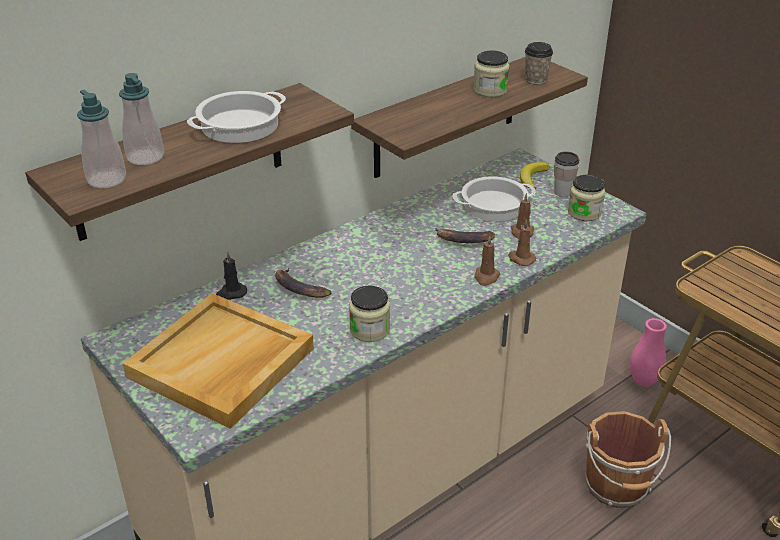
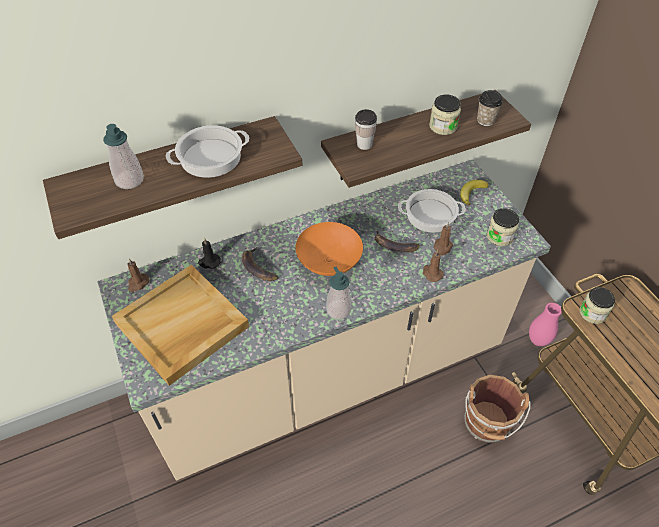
camera: 15 degrees right, 15 degrees up
soap dispenser [77,90,126,188] -> soap dispenser moved to [326,267,352,320]
jar [349,286,390,342] -> jar moved to [579,287,615,324]
brown candle [474,236,500,286] -> brown candle moved to [127,259,149,292]
cup [554,151,579,197] -> cup moved to [355,109,377,150]
none -> orange bowl [295,222,363,276]

